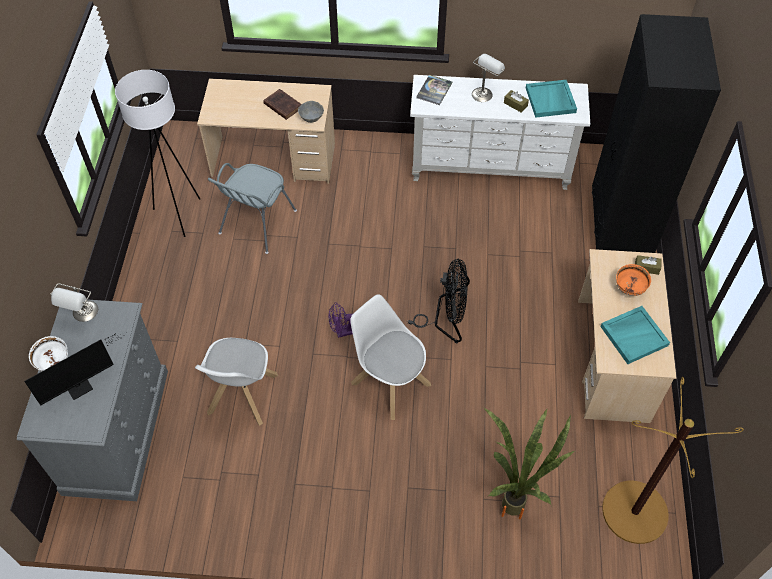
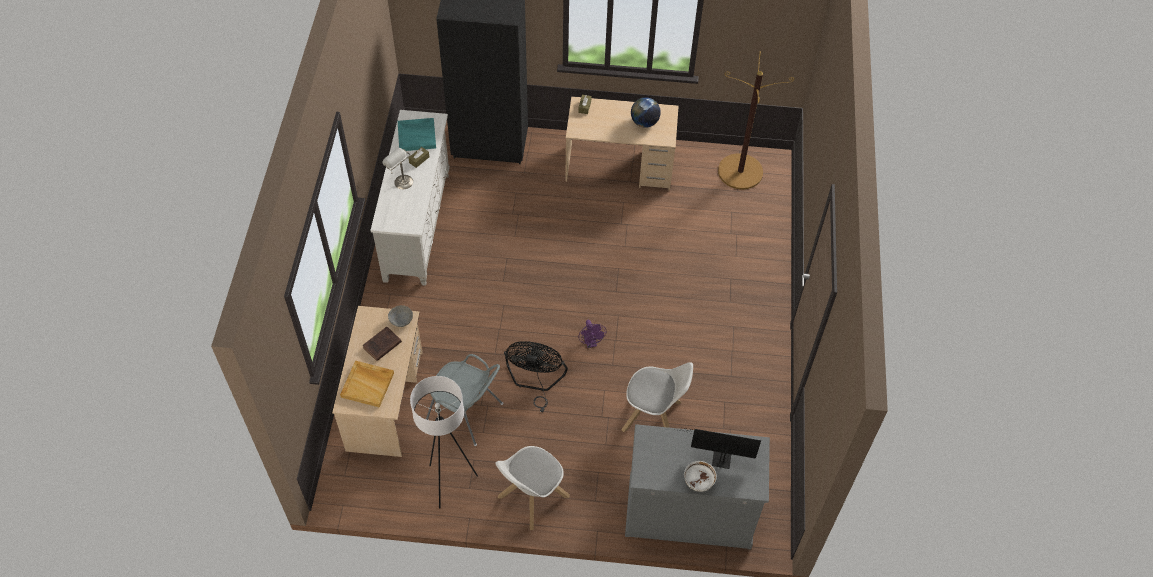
camera: 90 degrees left, 0 degrees up
monitor [24,333,124,406] -> monitor turned 45 degrees counterclockwise [681,428,761,469]
white table lamp [50,283,98,322] -> none
chair [350,294,431,420] -> chair moved to [496,446,570,530]
black fan [407,259,470,344] -> black fan moved to [504,341,568,413]
book [416,75,452,105] -> none
potted plant [484,408,575,519] -> none
turquoise tray [600,306,670,364] -> globe [631,97,661,128]
orange bowl [616,264,651,296] -> none
none -> beige tray [340,361,394,408]

